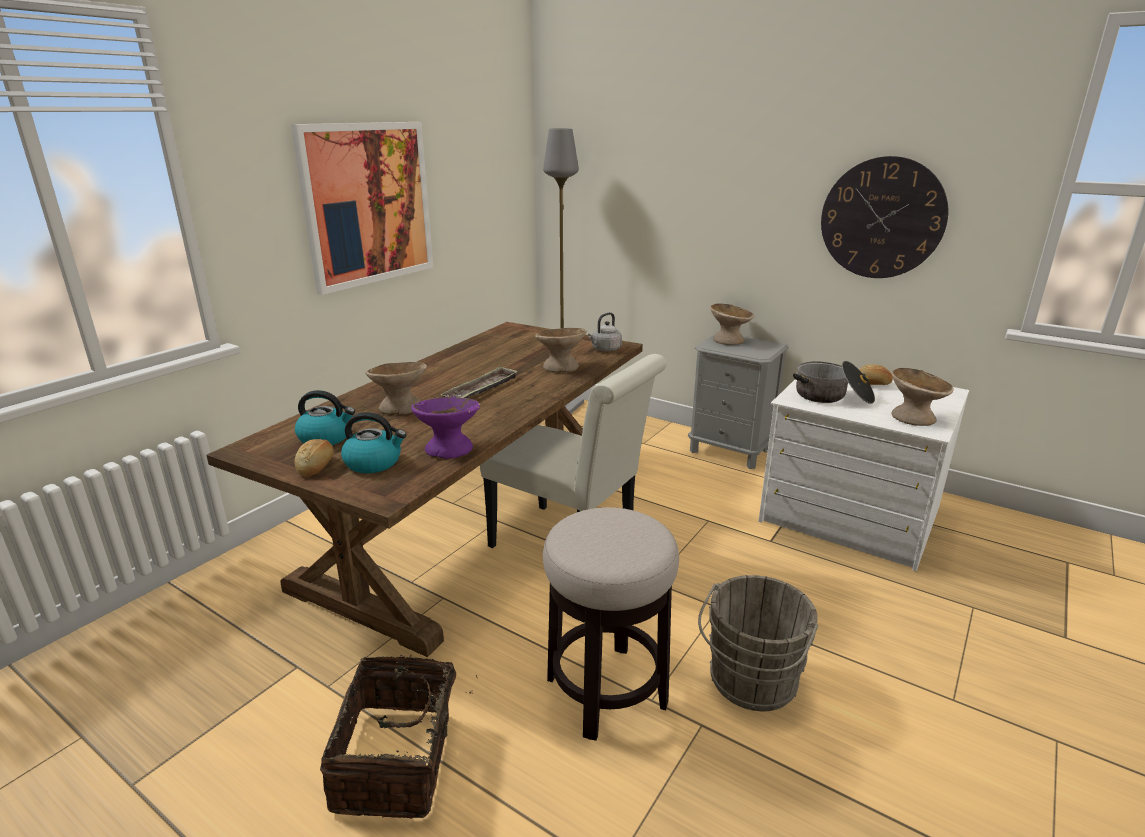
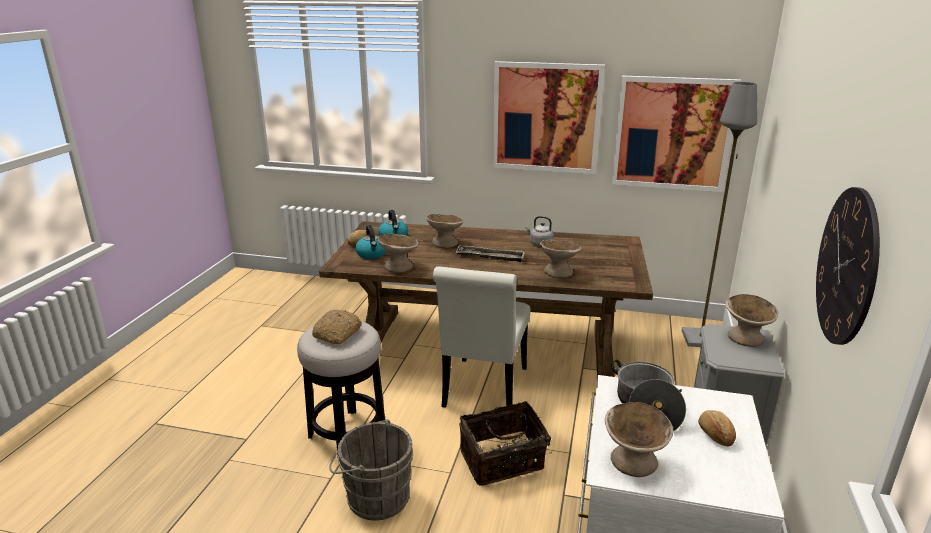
camera: 70 degrees right, 0 degrees up
basket [320,655,478,819] -> basket moved to [459,401,552,486]
purple bowl [411,397,480,459] -> beige bowl [378,233,418,273]
grey kettle [588,312,622,351] -> grey kettle moved to [525,216,554,246]
none -> bread [312,310,362,344]
none -> picture [612,76,741,192]

